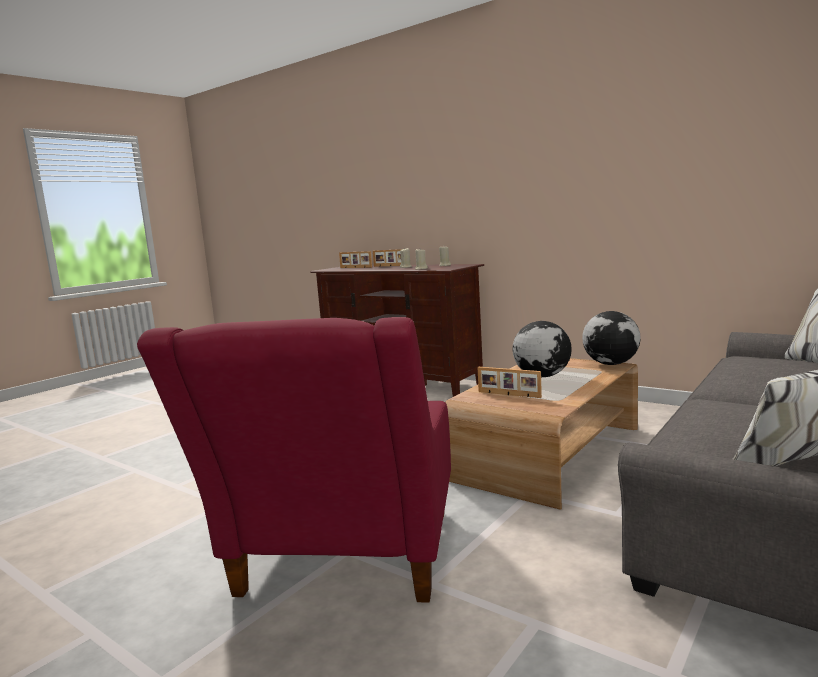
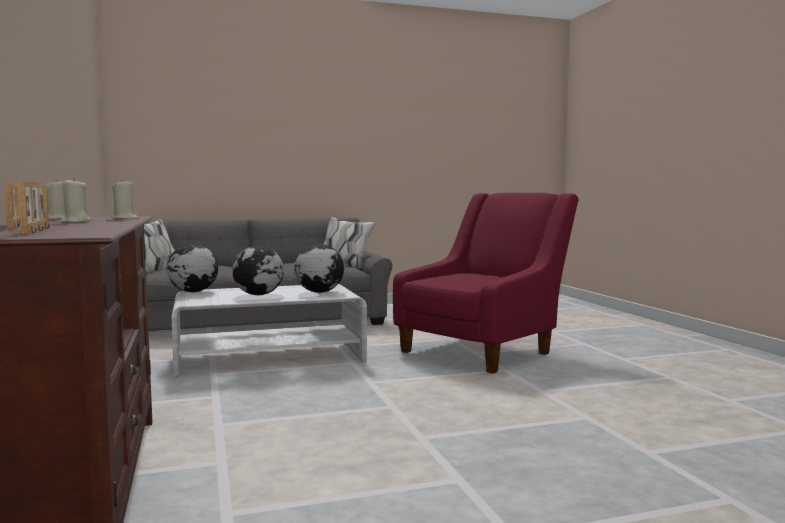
camera: 145 degrees left, 5 degrees down
brown coffee table [445,358,638,510] -> white coffee table [172,284,367,378]
picture frame [477,367,542,398] -> globe [294,244,344,293]

